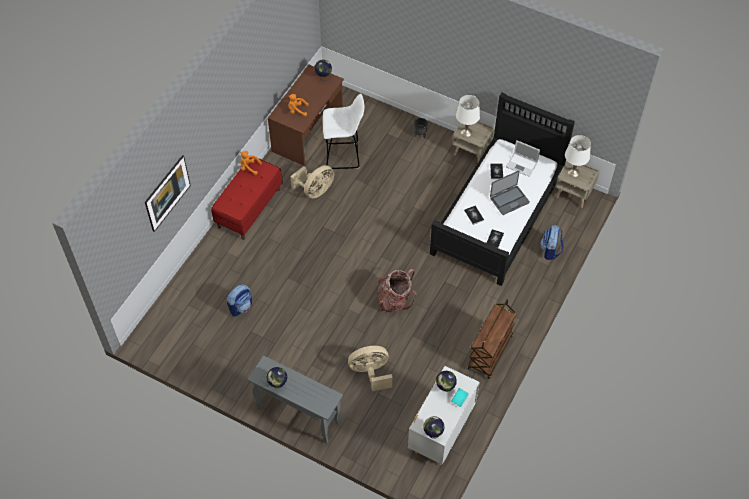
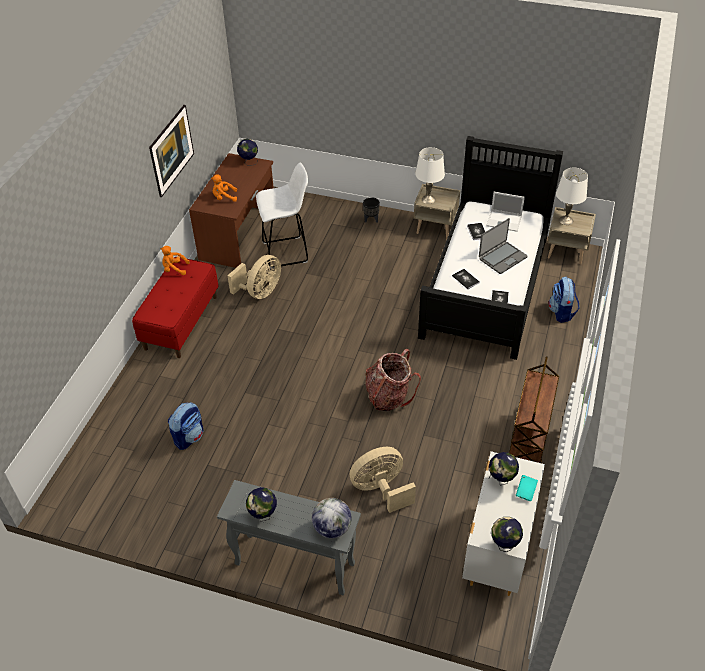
camera: 10 degrees left, 10 degrees down
picture [145,155,191,232] -> picture moved to [149,105,194,197]
none -> globe [312,498,352,538]

